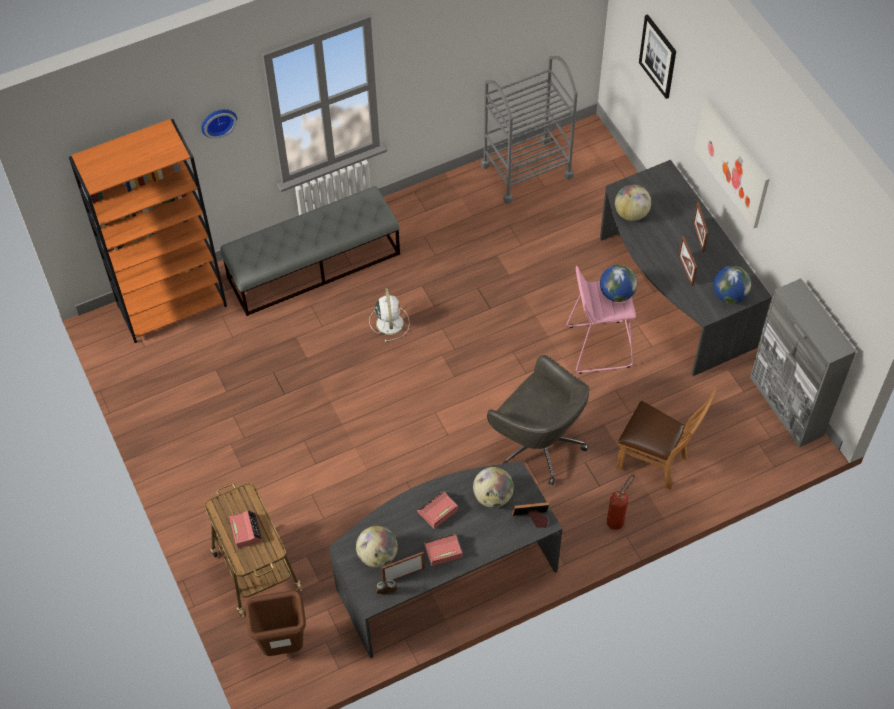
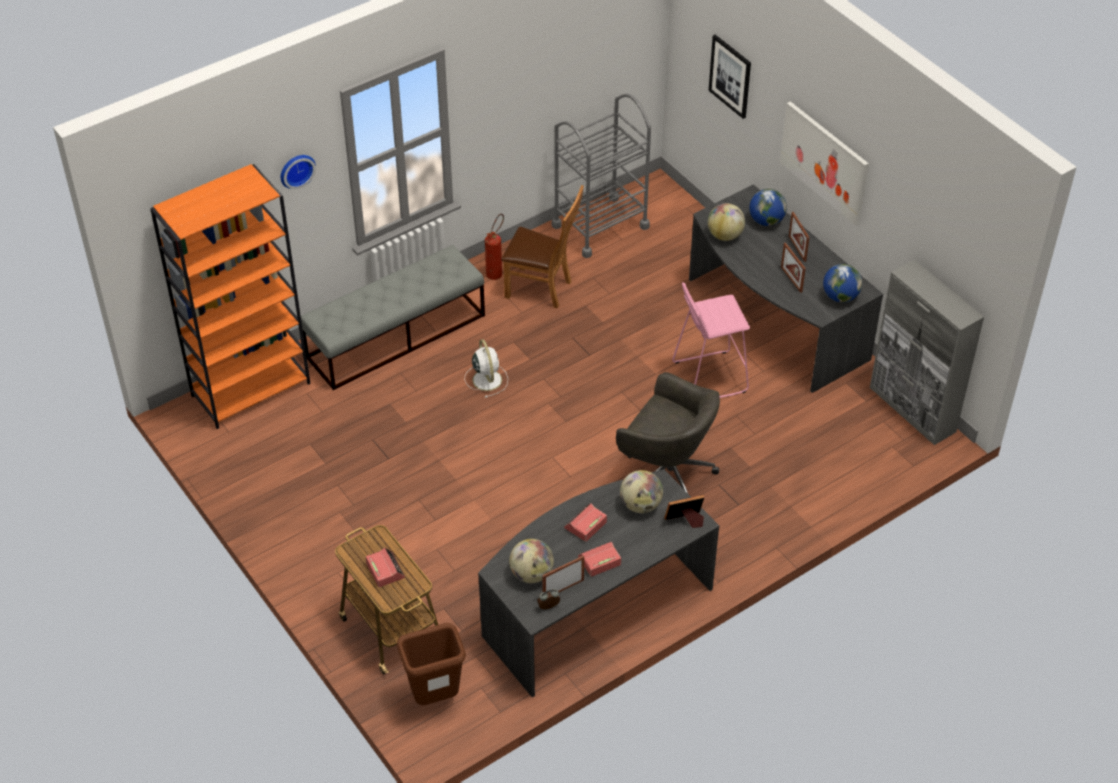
camera: 10 degrees left, 10 degrees down
globe [600,265,637,302] -> globe moved to [749,189,787,226]
fire extinguisher [607,475,635,530] -> fire extinguisher moved to [485,214,504,280]
brown chair [616,387,717,490] -> brown chair moved to [501,185,584,308]

